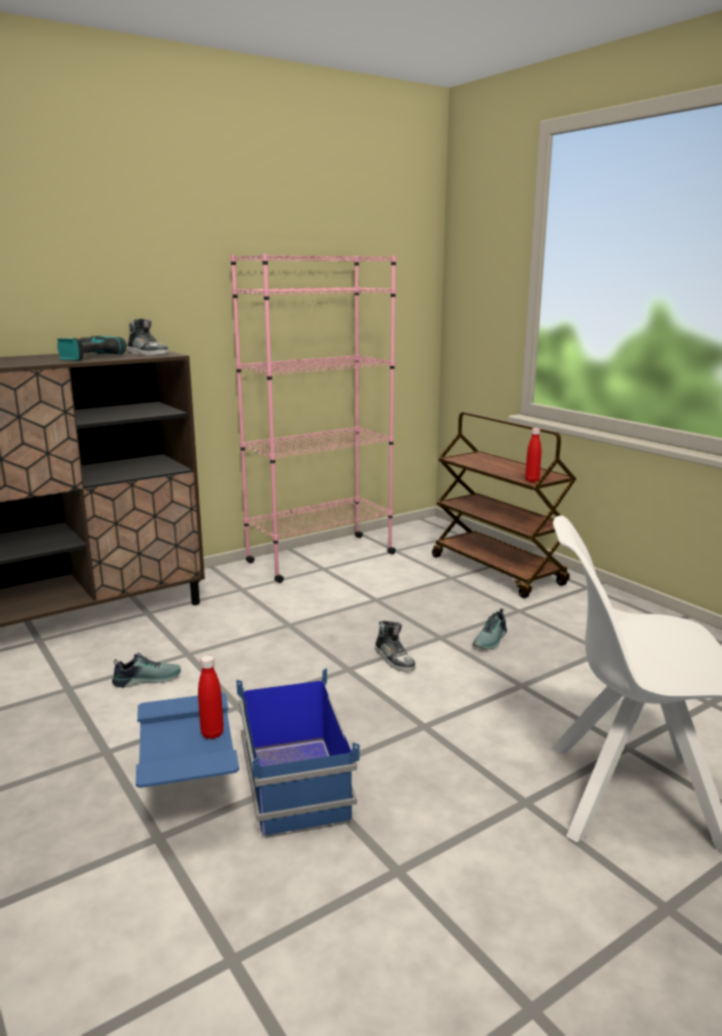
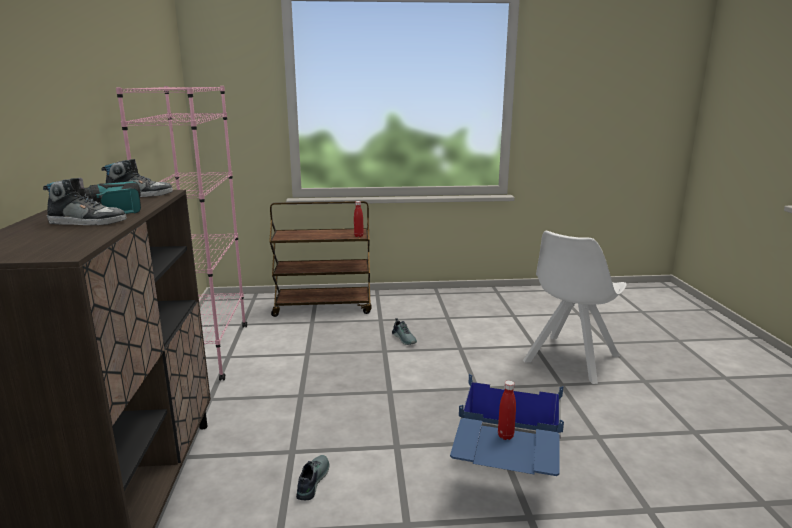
camera: 60 degrees left, 0 degrees up
shoe [375,621,416,672] -> shoe moved to [43,178,126,225]

